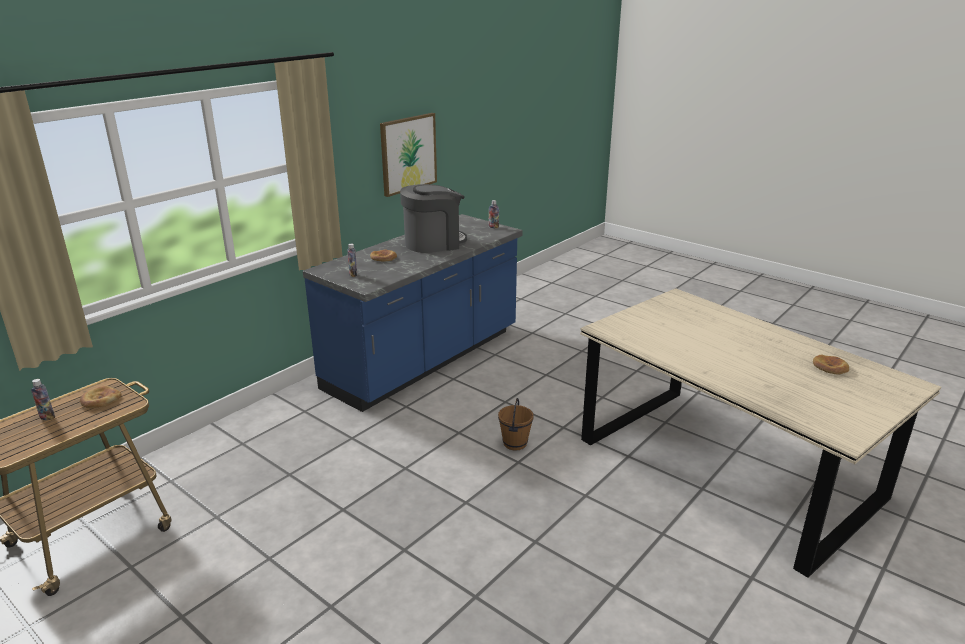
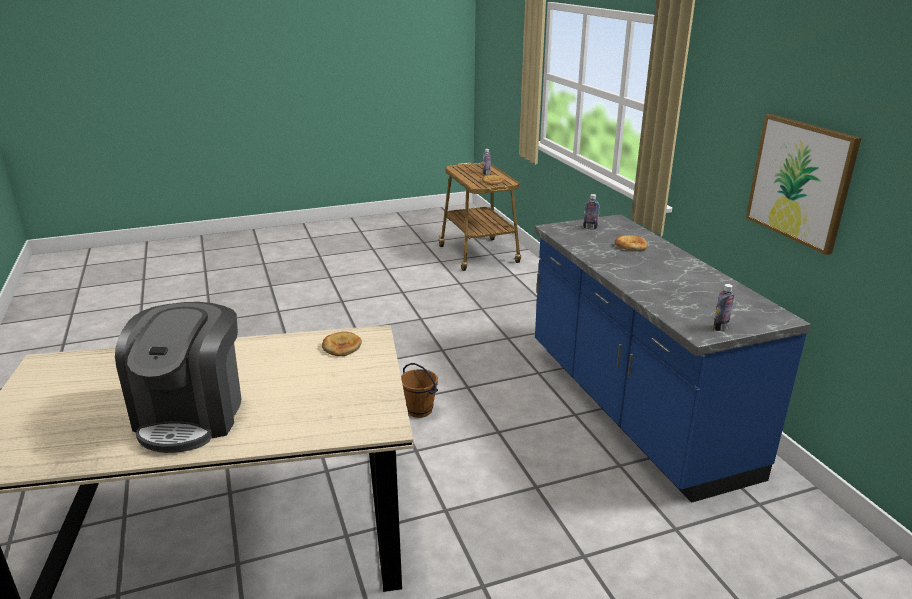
camera: 120 degrees right, 0 degrees up
coffee machine [400,184,467,253] -> coffee machine moved to [115,302,241,453]
bread [813,355,849,375] -> bread moved to [322,332,362,356]

